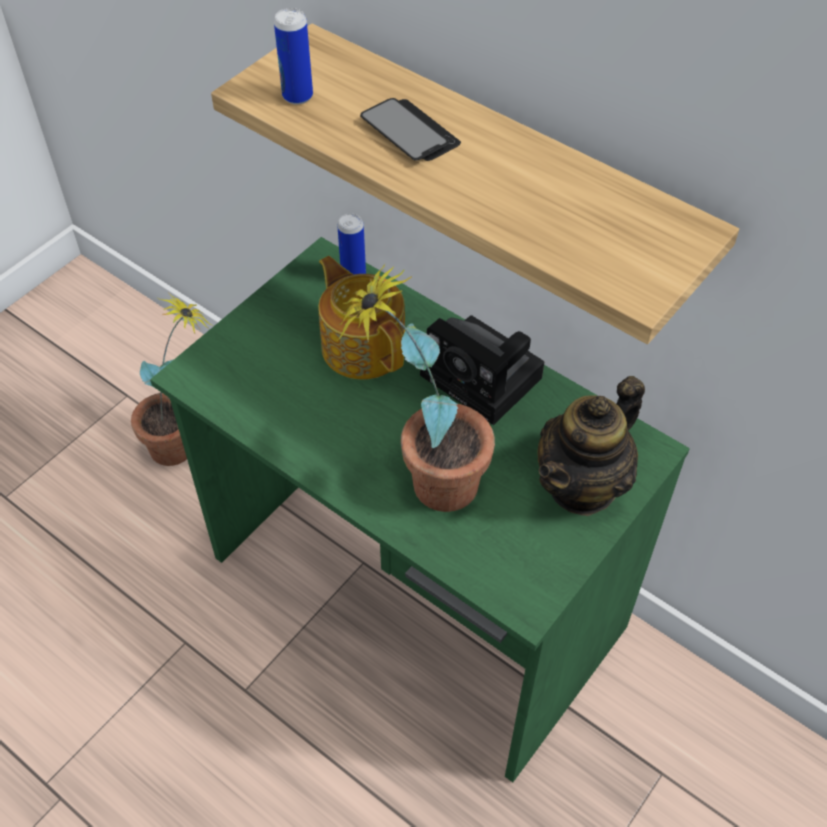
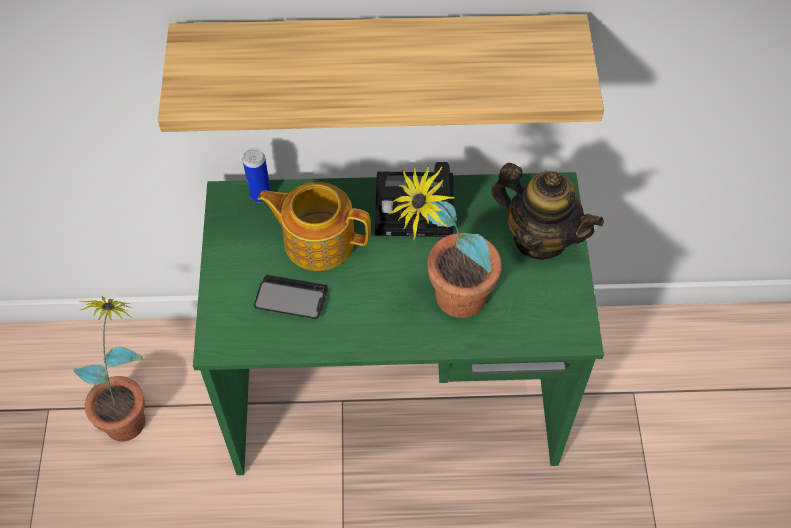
camera: 40 degrees left, 5 degrees up
can [274,8,313,105] -> none
phone [360,98,461,161] -> phone moved to [254,275,328,319]
teapot [537,376,645,516] -> teapot turned 60 degrees counterclockwise [491,163,604,260]

